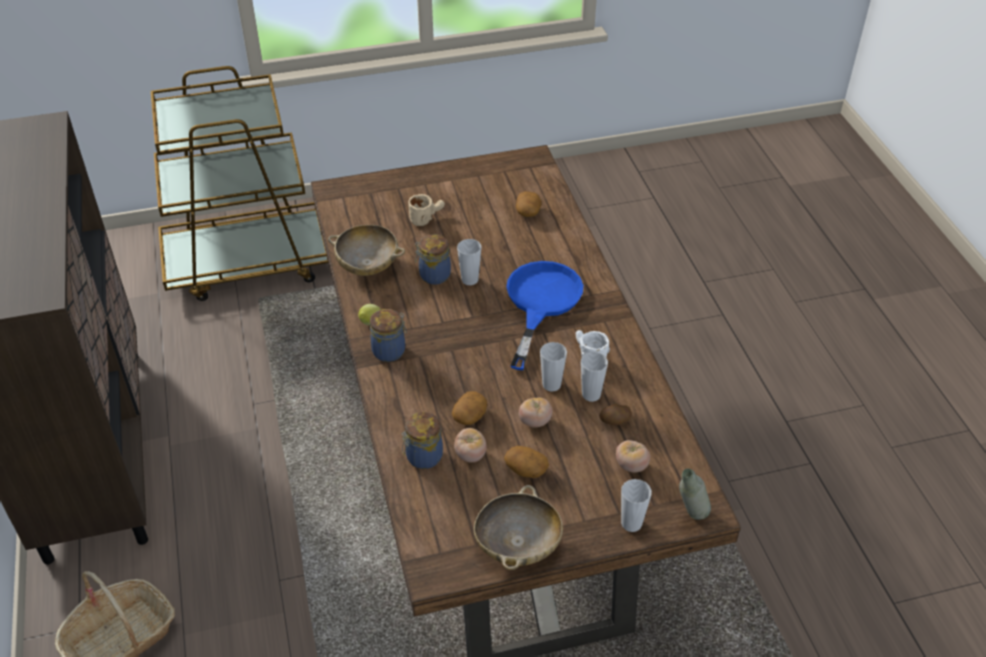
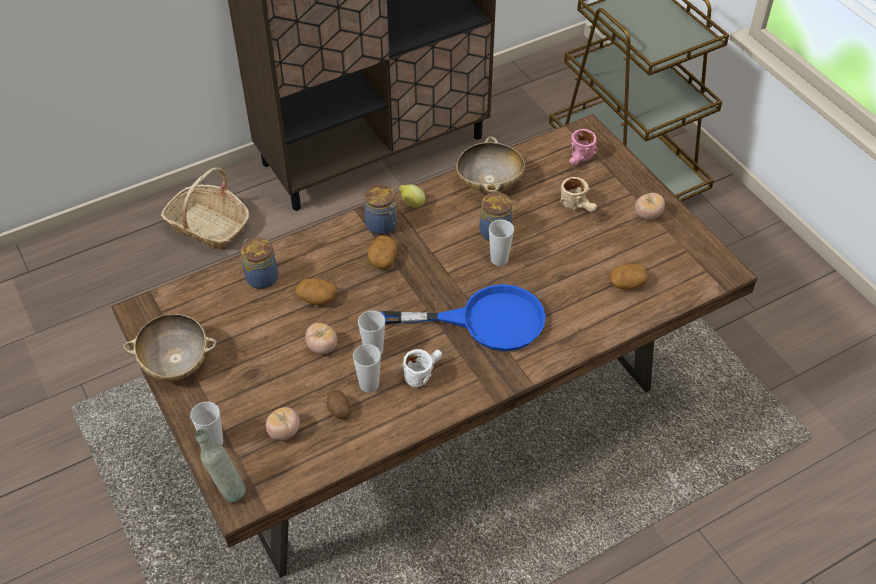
camera: 75 degrees right, 5 degrees up
tomato [454,428,487,462] -> tomato moved to [635,193,665,220]
potato [504,446,549,478] -> potato moved to [368,235,397,269]
none -> pink mug [569,129,598,165]

